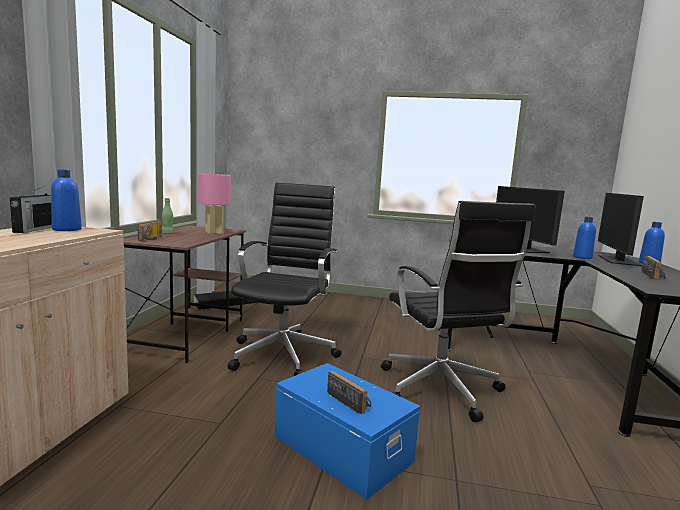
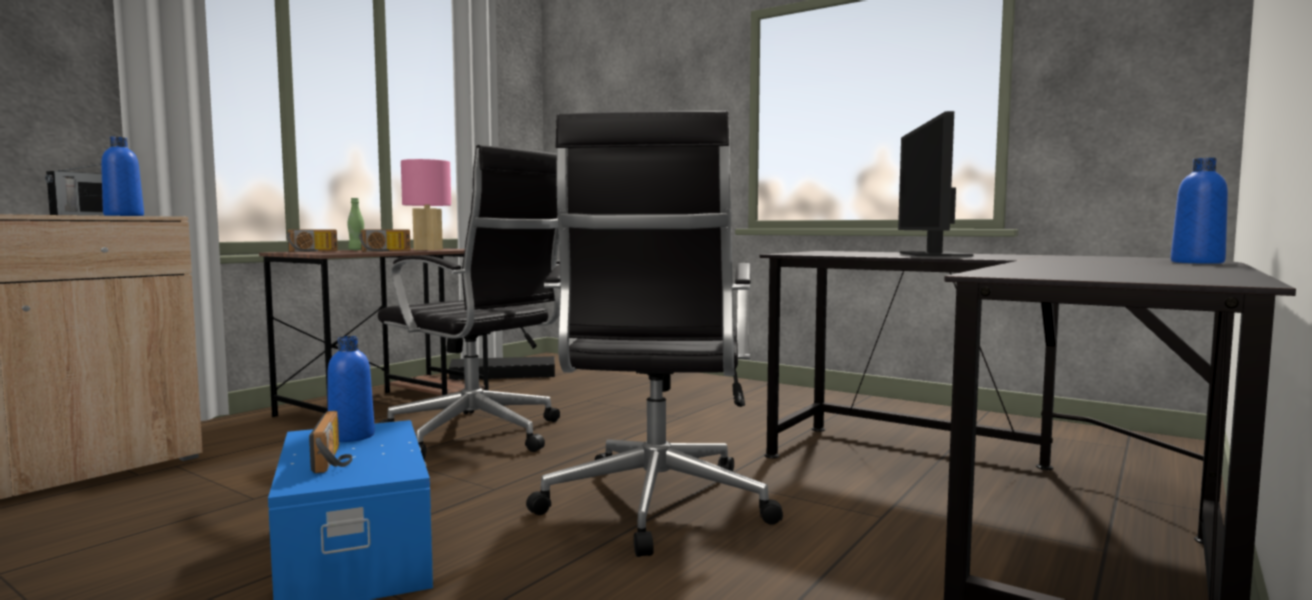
camera: 25 degrees right, 5 degrees down
black office chair [228,183,342,376] -> black office chair turned 90 degrees clockwise [378,145,560,460]
blue bottle [573,217,596,259] -> blue bottle moved to [327,336,375,442]
monitor [598,193,644,266] -> none
radio [641,256,666,280] -> radio moved to [359,230,411,252]

